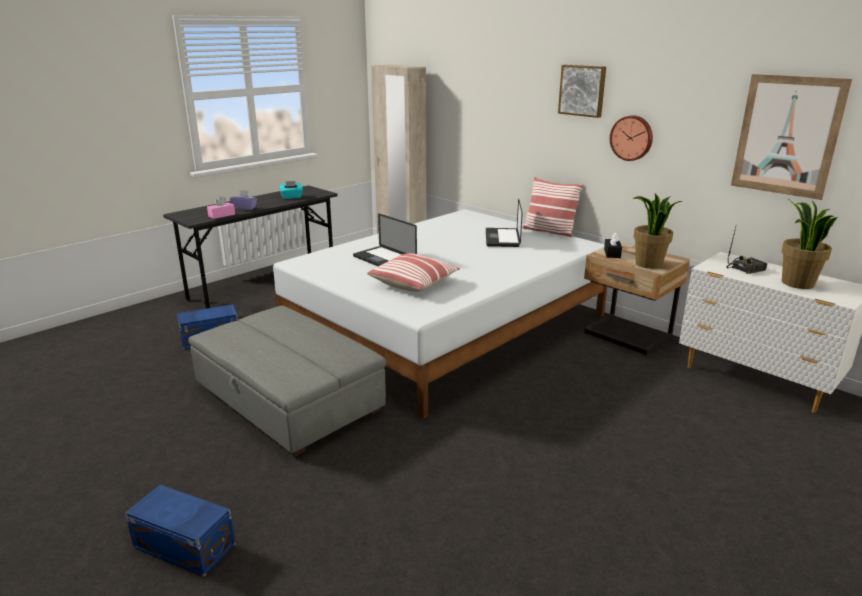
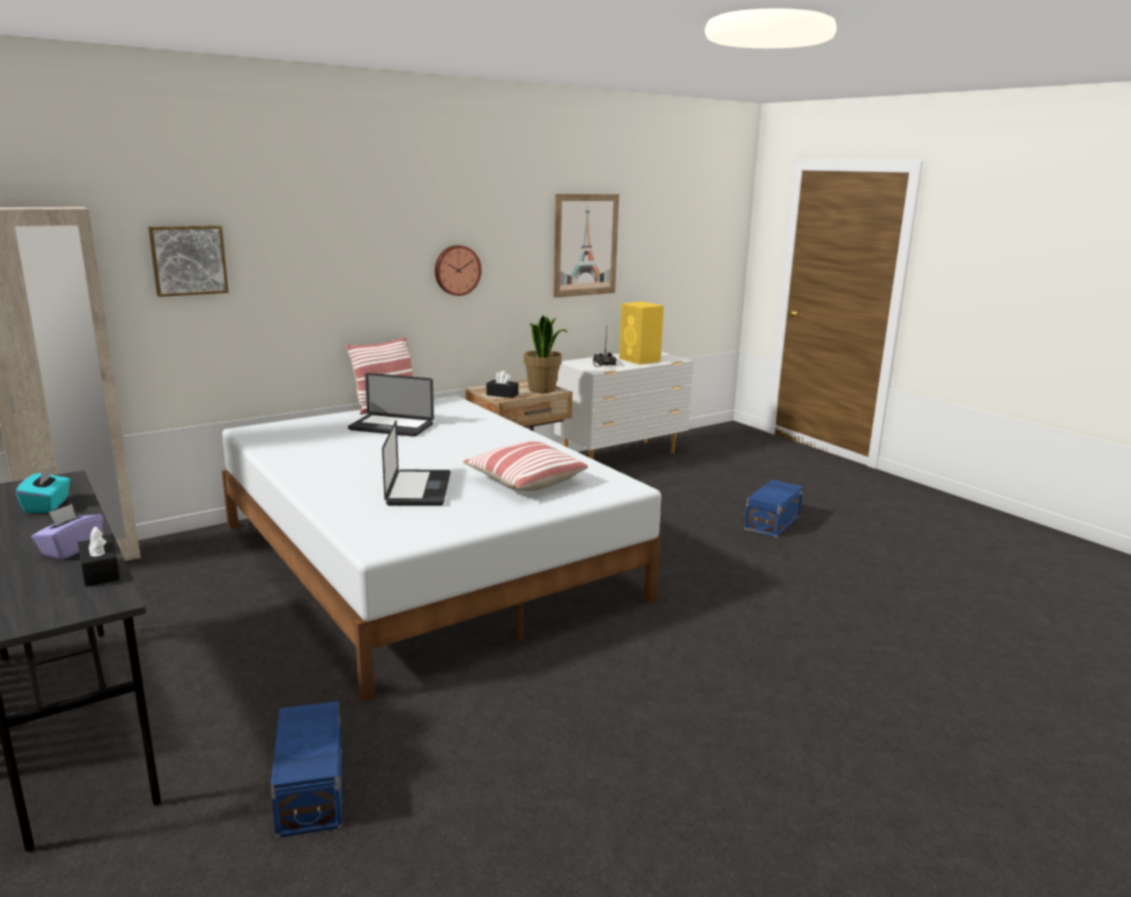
camera: 80 degrees left, 5 degrees down
blue storage box [125,485,236,577] -> blue storage box moved to [744,480,803,538]
grey ottoman [188,306,386,457] -> none
pink tissue box [207,196,235,219] -> black tissue box [78,526,120,587]
laptop [353,214,417,267] -> laptop turned 60 degrees counterclockwise [382,420,450,506]
picture [558,65,606,118] -> picture moved to [148,226,229,297]
potted plant [781,199,838,289] -> yellow speaker [619,301,664,365]

